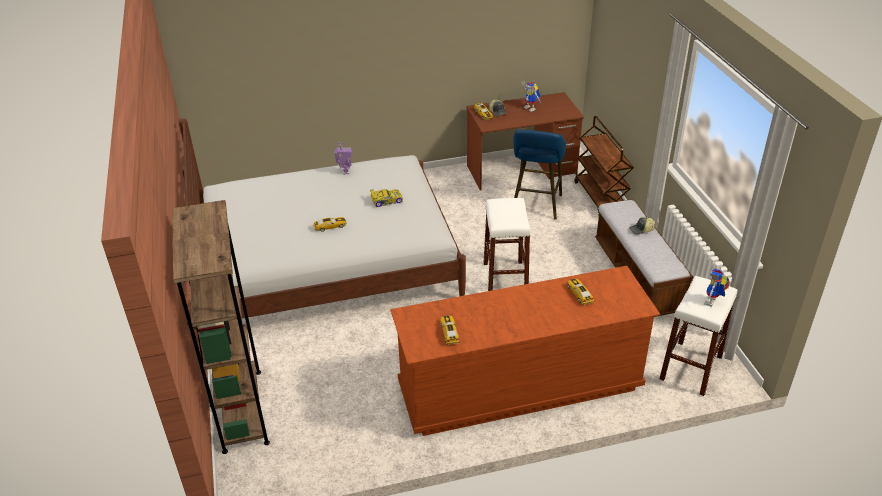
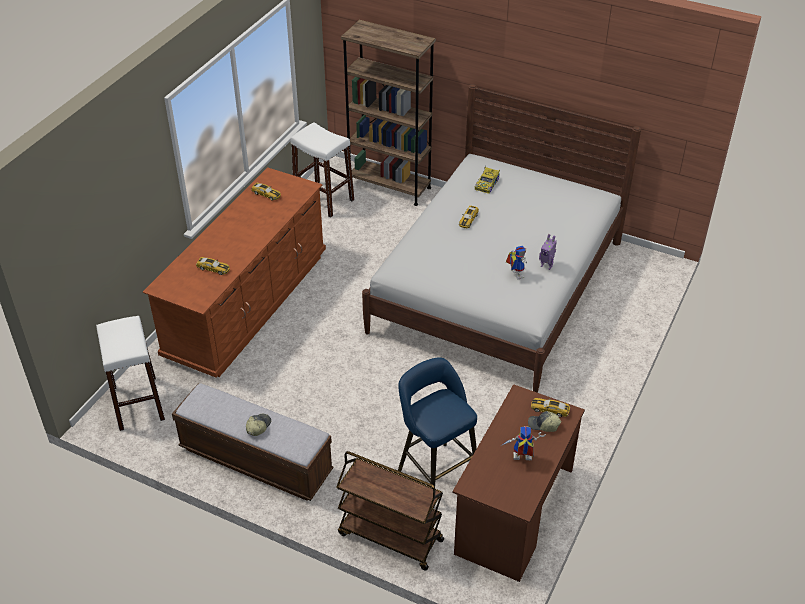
camera: 130 degrees right, 5 degrees up
toy car [370,189,403,207] -> toy car moved to [475,166,500,194]
white stool [483,198,531,291] -> white stool moved to [290,122,354,217]
toy robot [704,265,729,307] -> toy robot moved to [506,246,527,279]

